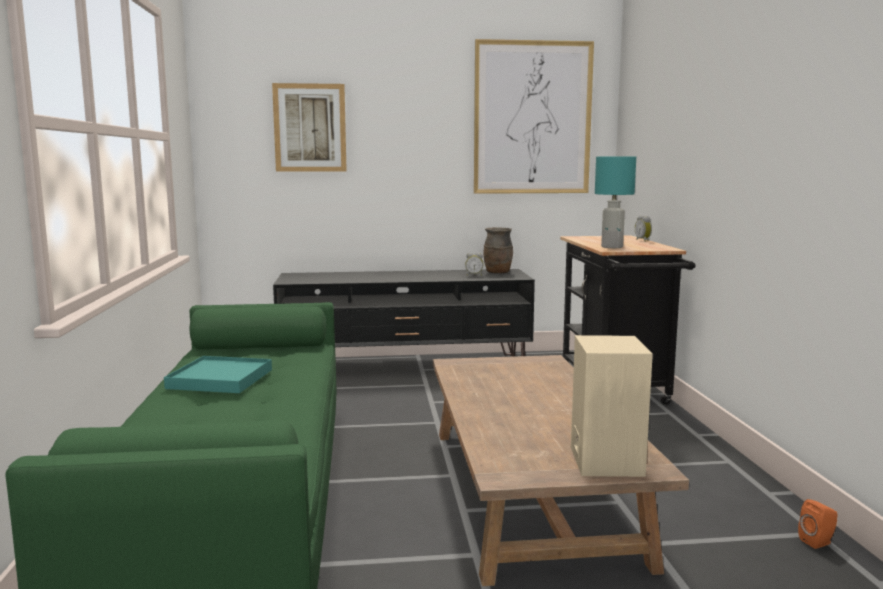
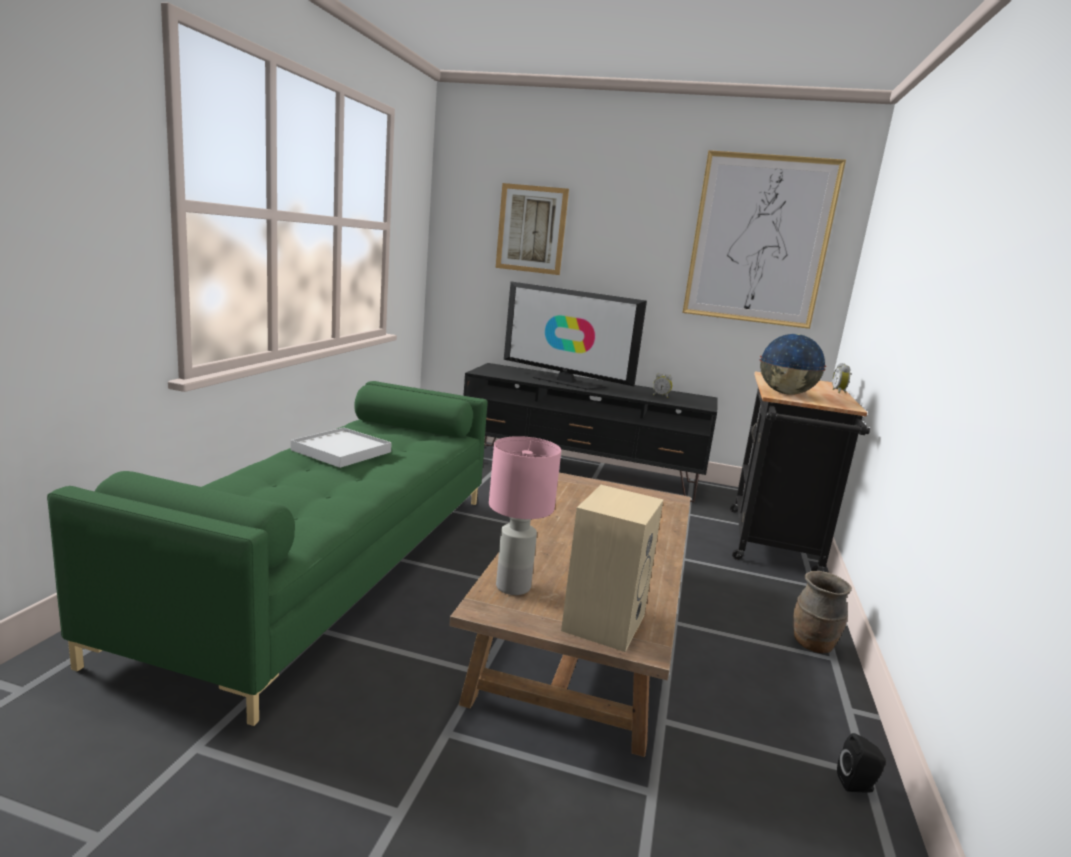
camera: 20 degrees right, 5 degrees up
turquoise tray [164,356,272,393] -> white tray [291,427,392,468]
brown vase [483,227,513,274] -> brown vase moved to [793,571,852,653]
turquoise table lamp [595,157,636,248] -> globe [760,334,826,395]
orange speaker [798,499,837,549] -> black speaker [837,733,886,792]
none -> pink table lamp [489,436,561,595]
none -> television [504,281,647,390]

